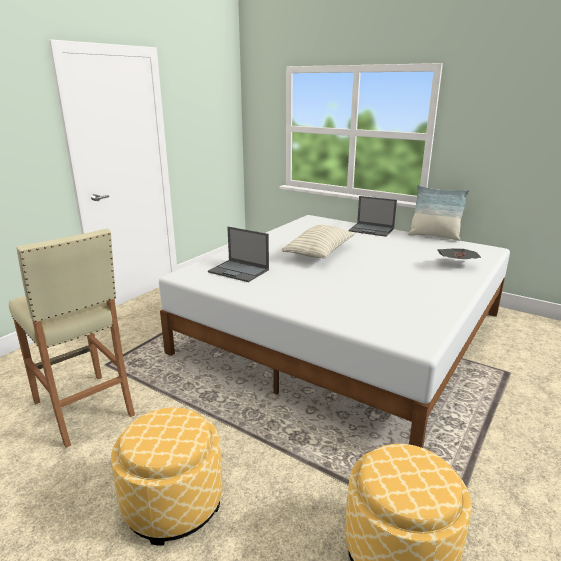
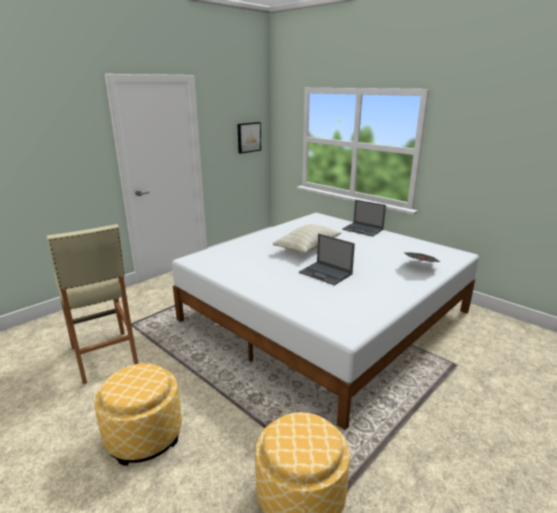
camera: 10 degrees right, 0 degrees up
laptop [208,227,269,282] -> laptop moved to [299,234,355,285]
pillow [408,185,469,241] -> none
none -> picture [237,122,261,154]

